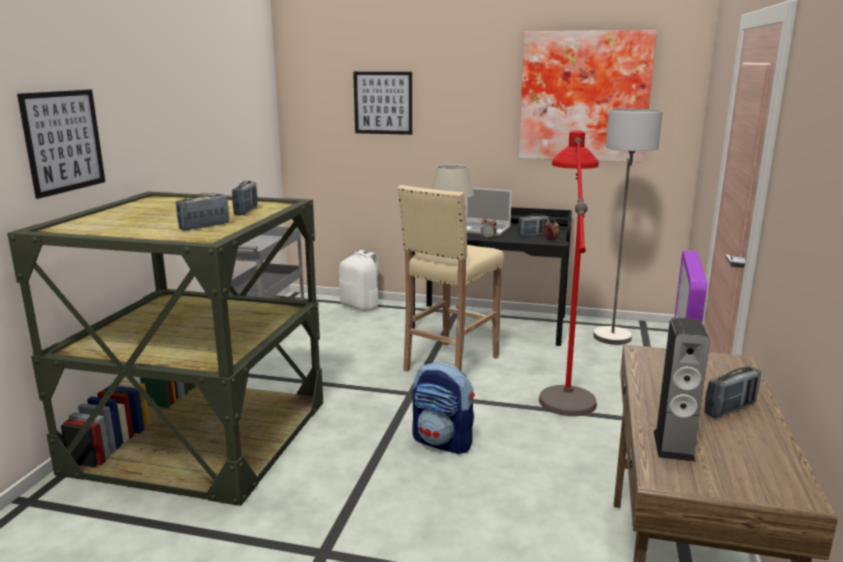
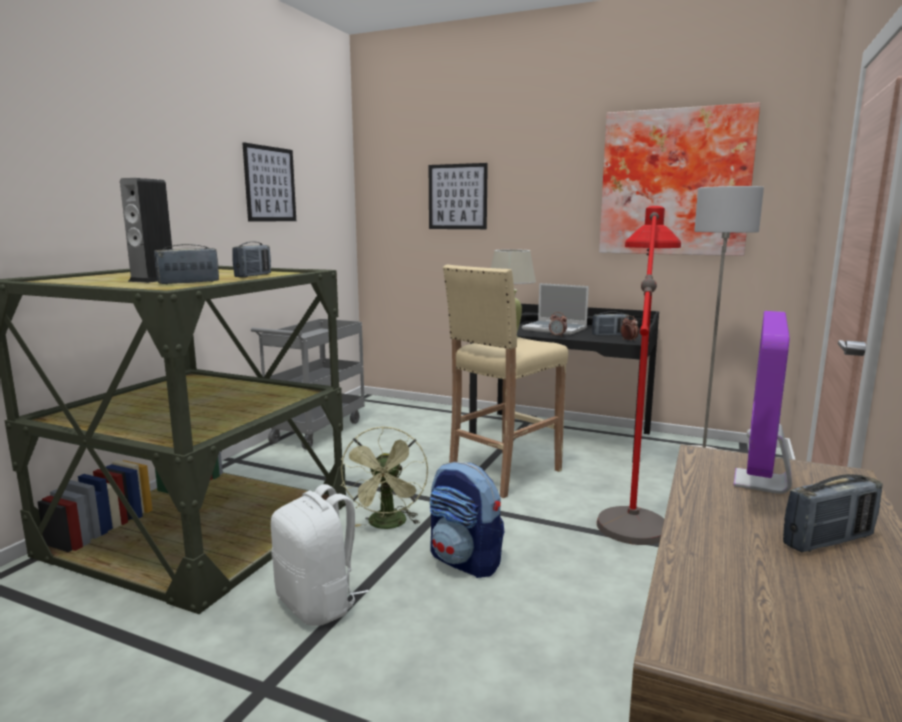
camera: 10 degrees right, 5 degrees down
picture [17,90,105,199] -> picture moved to [242,143,296,222]
white backpack [339,250,383,311] -> white backpack moved to [271,484,369,626]
speaker [654,317,710,462] -> speaker moved to [120,178,172,283]
none -> green fan [340,426,428,529]

